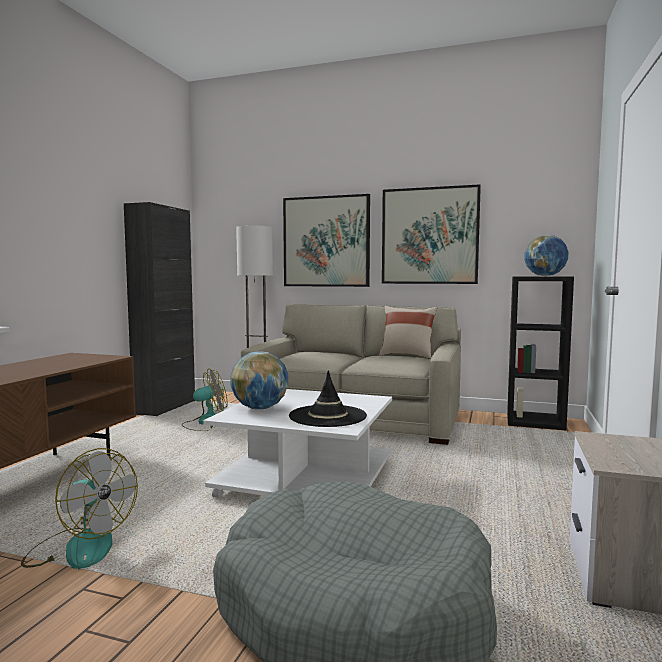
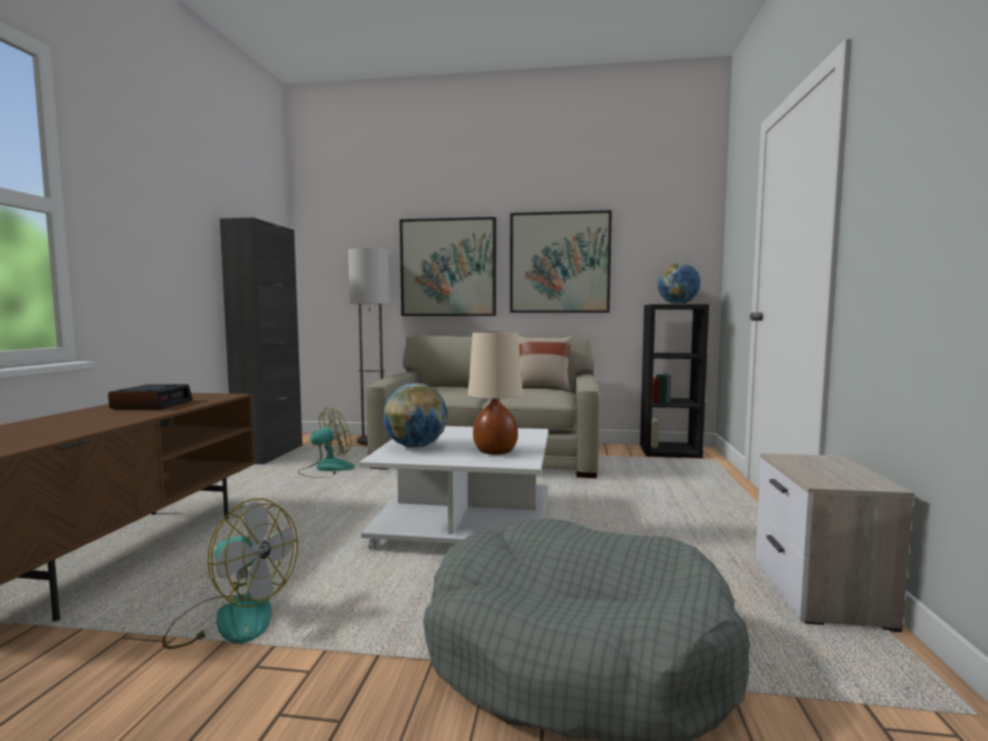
camera: 10 degrees left, 0 degrees up
black hat [289,370,367,427] -> beige table lamp [468,331,523,455]
none -> alarm clock [108,384,193,409]

